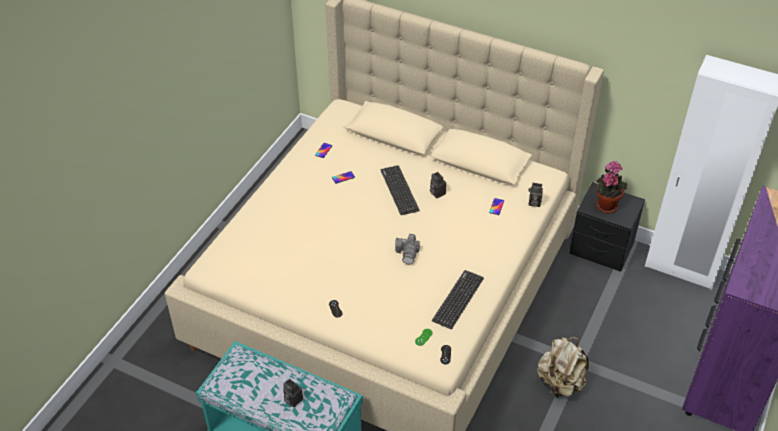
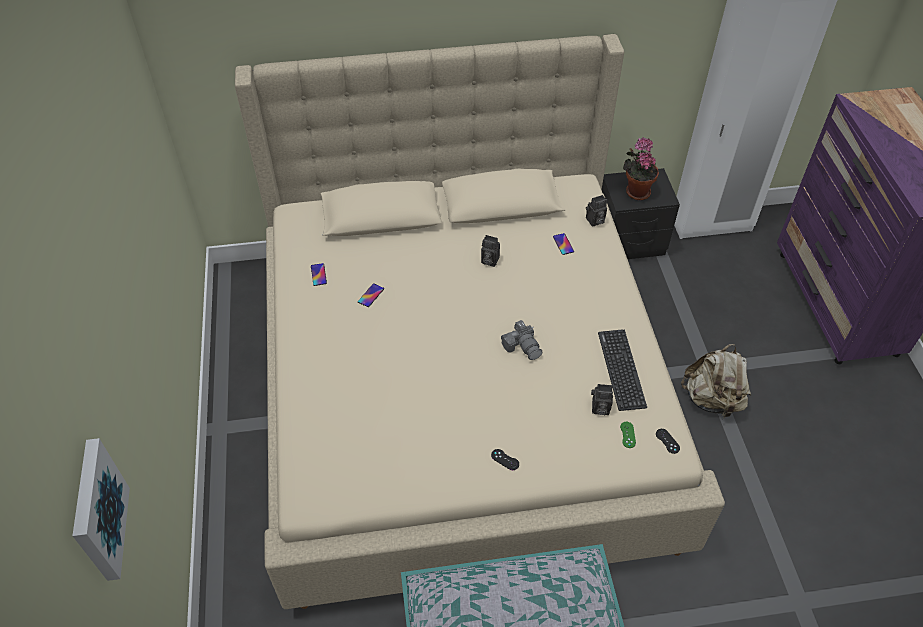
camera: 35 degrees left, 5 degrees up
camera [283,379,303,407] -> camera moved to [591,384,613,415]
keyboard [381,165,420,215] -> none
none -> picture [72,438,130,581]

